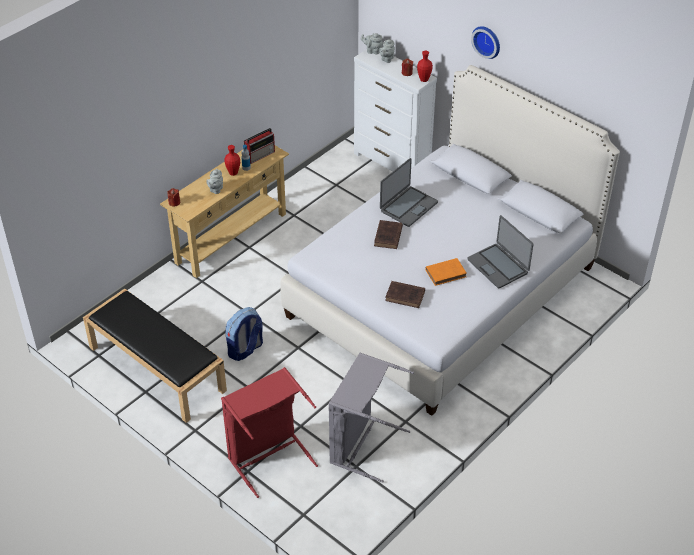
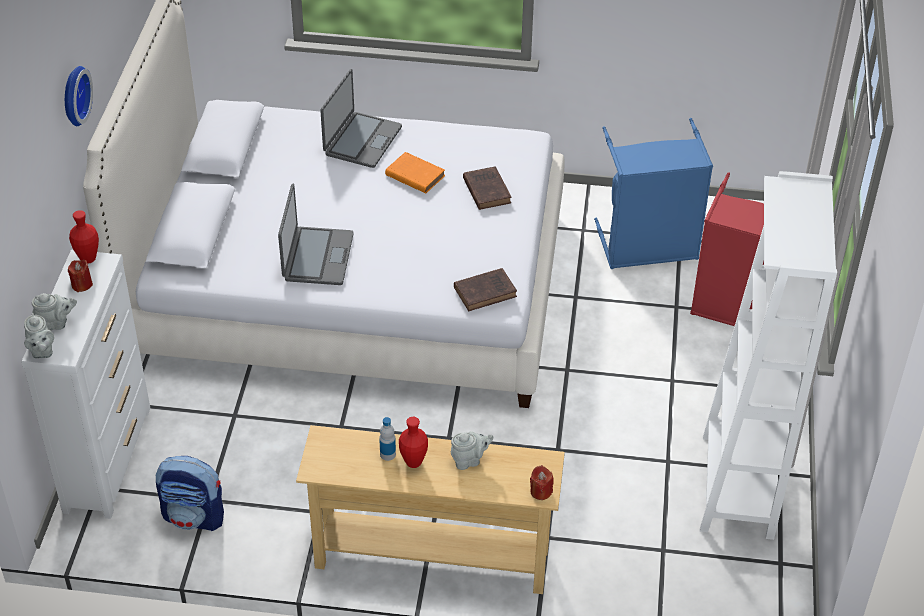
camera: 125 degrees left, 0 degrees up
black bench [83,288,227,423] -> white bookcase [700,171,837,540]
backpack [225,307,263,361] -> backpack moved to [156,456,224,531]
radio [244,128,275,164] -> none
grey laundry basket [329,352,414,483] -> blue laundry basket [594,118,713,269]
brown book [374,220,403,249] -> brown book moved to [454,268,517,311]
laptop [380,158,438,227] -> laptop turned 90 degrees clockwise [278,184,354,285]

